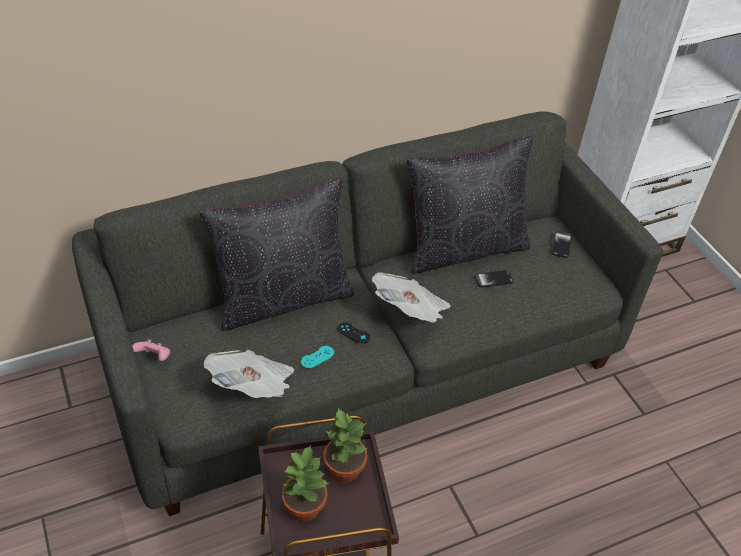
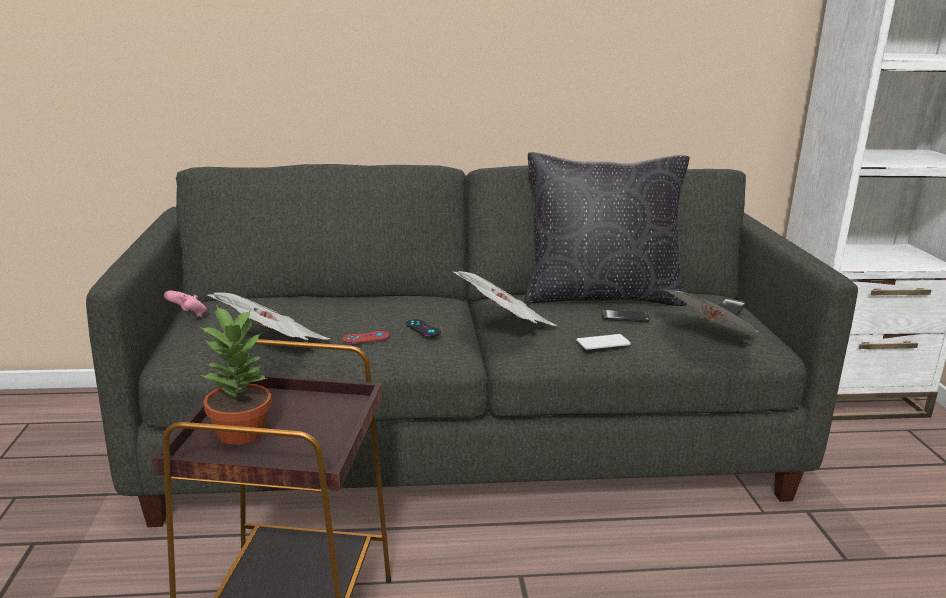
camera: 20 degrees right, 25 degrees down
black pillow [200,178,354,332] -> none
turquoise game controller [301,346,334,369] -> red game controller [343,331,389,344]
potted plant [323,408,368,482] -> none
none -> phone [577,334,631,350]
none -> newspaper [662,289,759,332]

